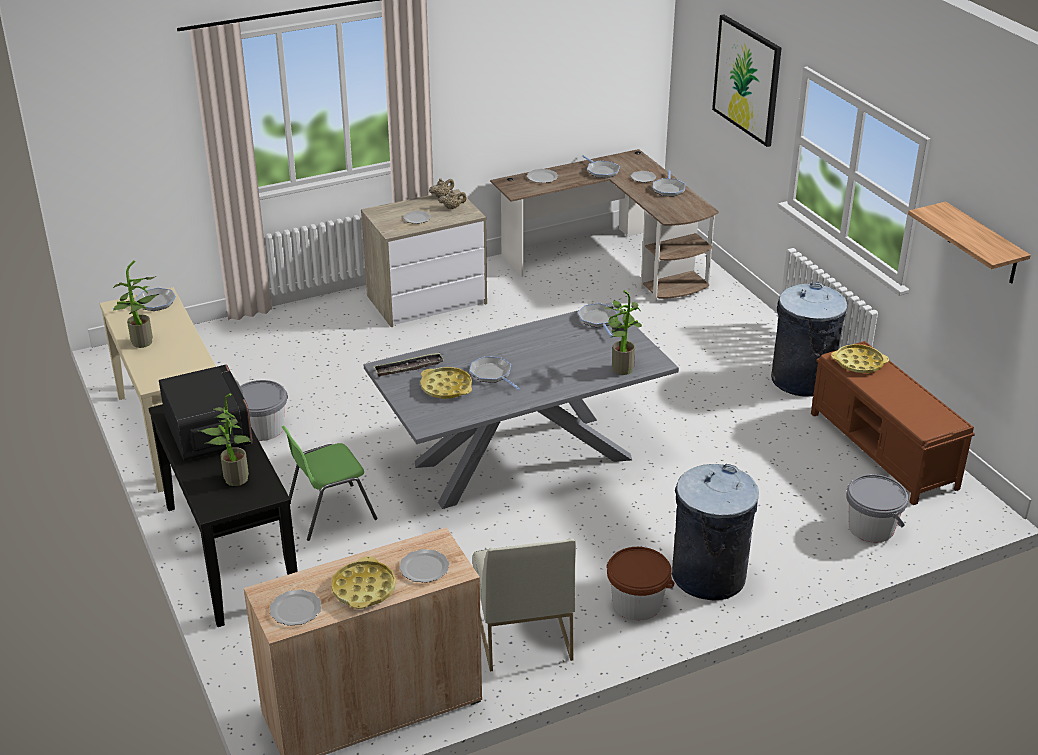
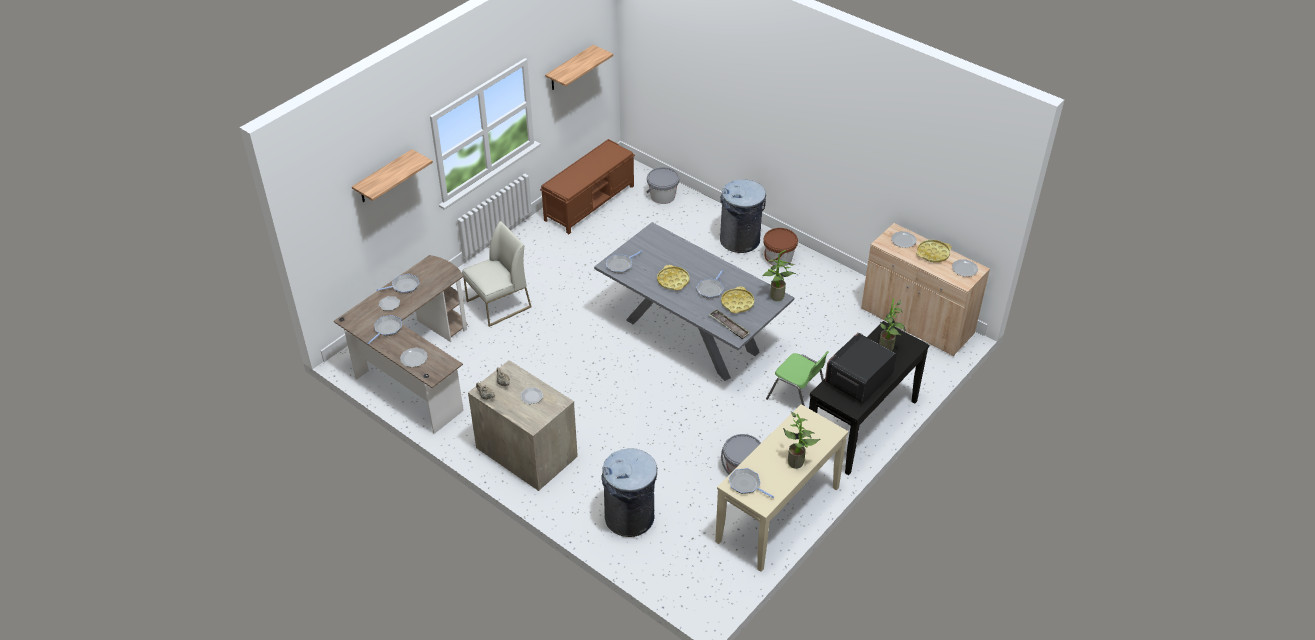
camera: 115 degrees left, 10 degrees up
white chair [472,538,576,671] -> white chair moved to [462,221,531,327]
potted plant [605,290,642,375] -> potted plant moved to [762,250,796,301]
picture [712,15,782,147] -> shelf [352,149,433,202]
grey trash can [771,282,848,397] -> grey trash can moved to [601,448,657,537]
yellow tray [831,344,889,373] -> yellow tray moved to [657,265,690,290]

